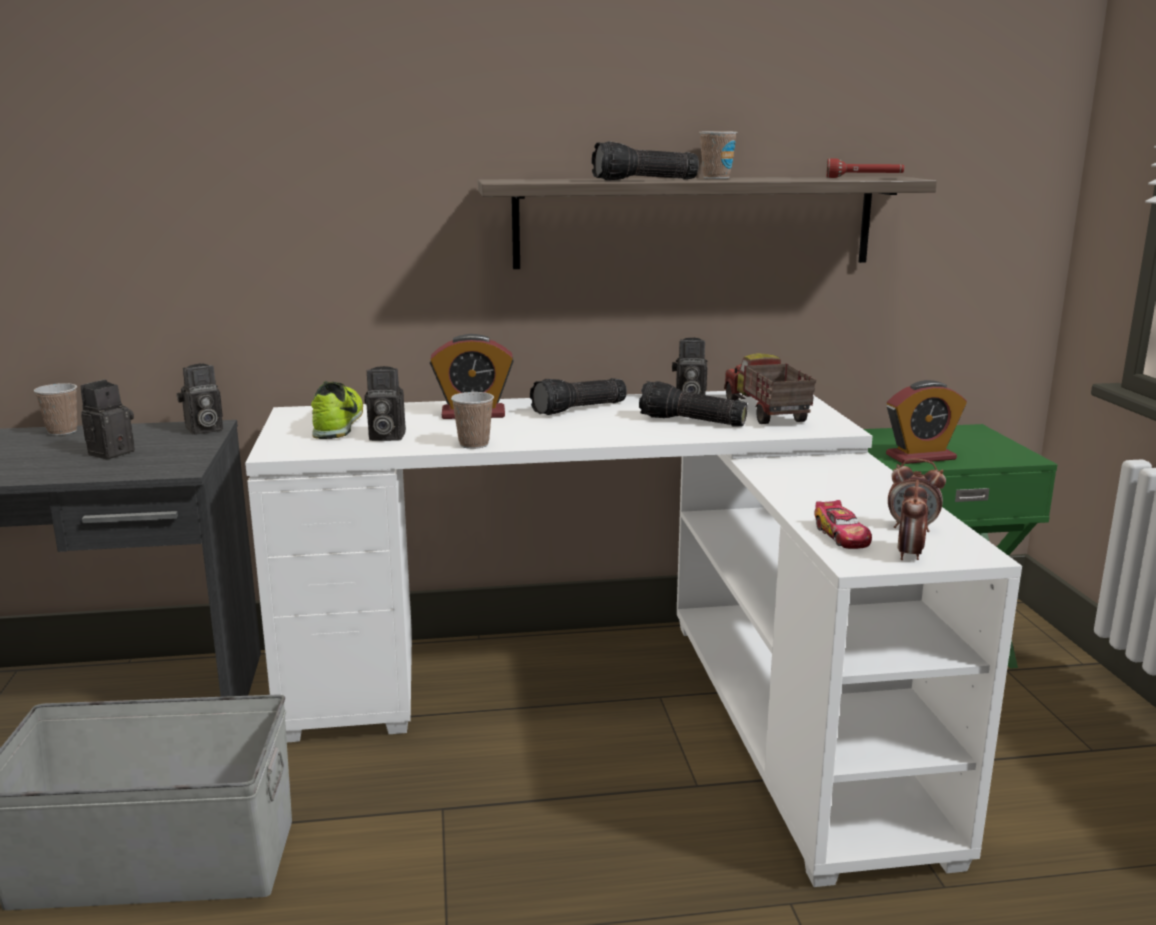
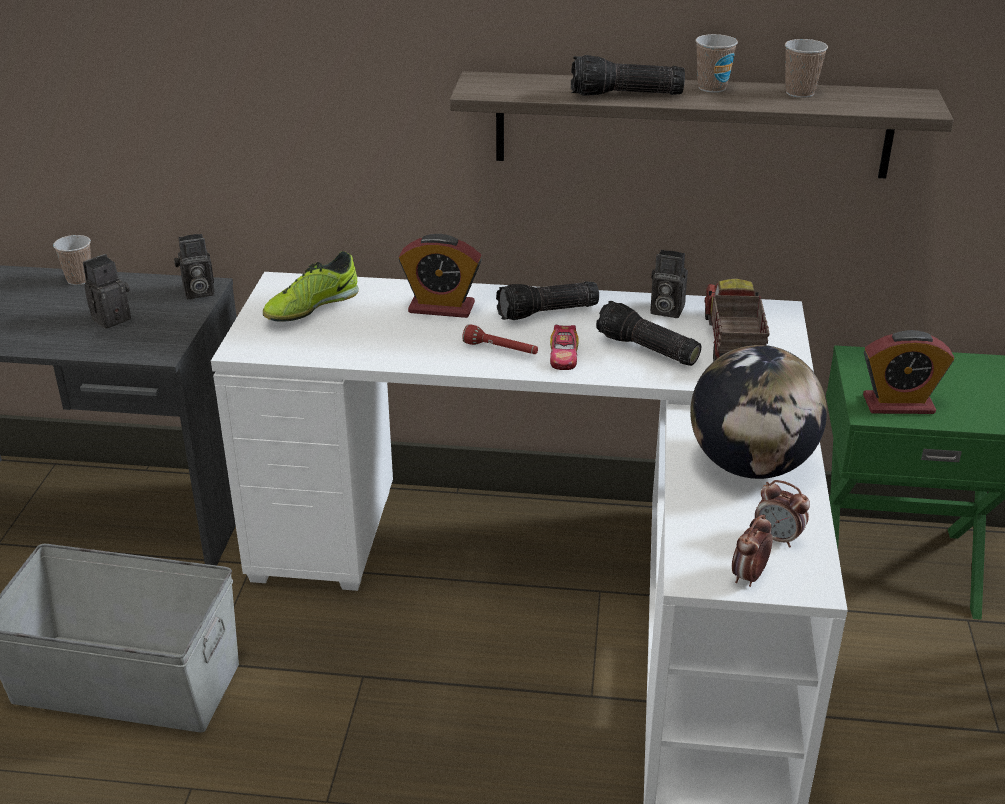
camera: 15 degrees right, 15 degrees up
shoe [311,381,363,439] -> shoe turned 150 degrees counterclockwise [263,251,359,322]
camera [364,366,406,441] -> none
cup [451,392,494,449] -> cup moved to [785,39,828,98]
toy car [814,500,872,549] -> toy car moved to [550,325,579,370]
red flashlight [827,158,904,178] -> red flashlight moved to [462,324,538,354]
none -> globe [690,345,827,479]

